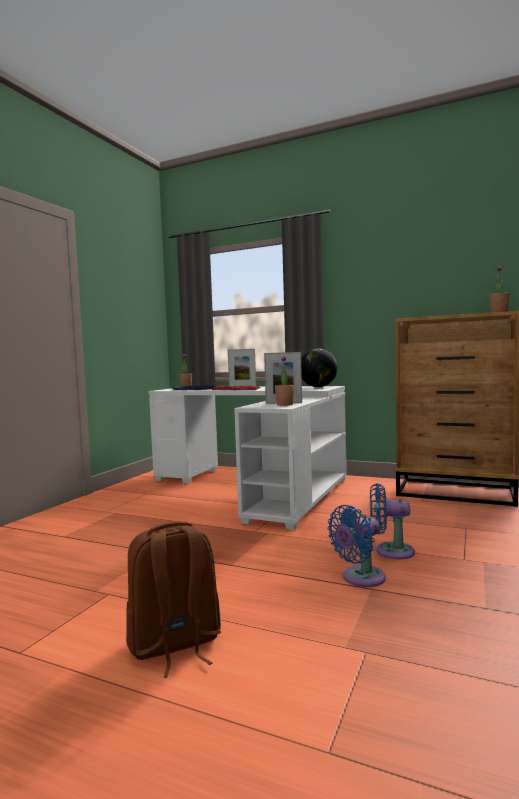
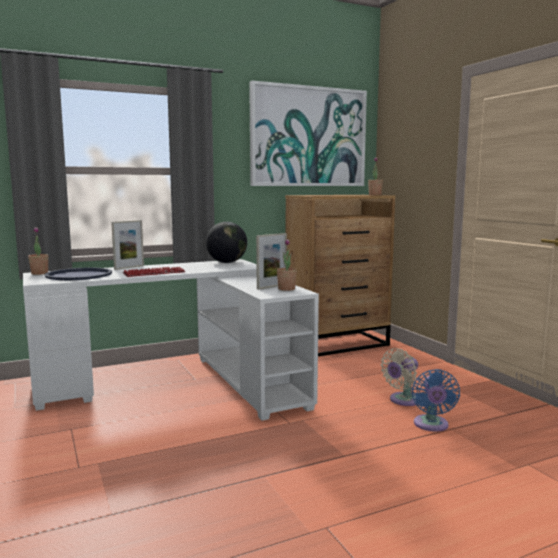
camera: 50 degrees left, 5 degrees up
brown backpack [126,521,221,678] -> none
blue fan [370,483,415,559] -> beige fan [381,348,418,406]
none -> picture [249,81,367,186]

